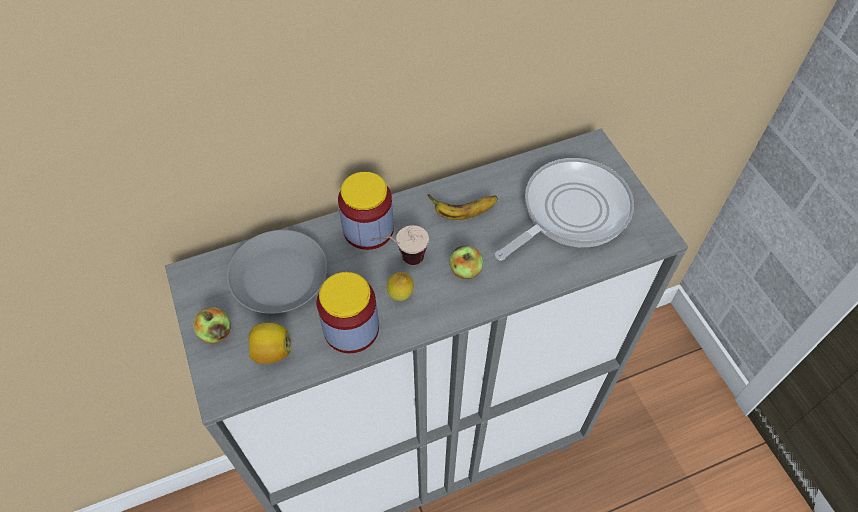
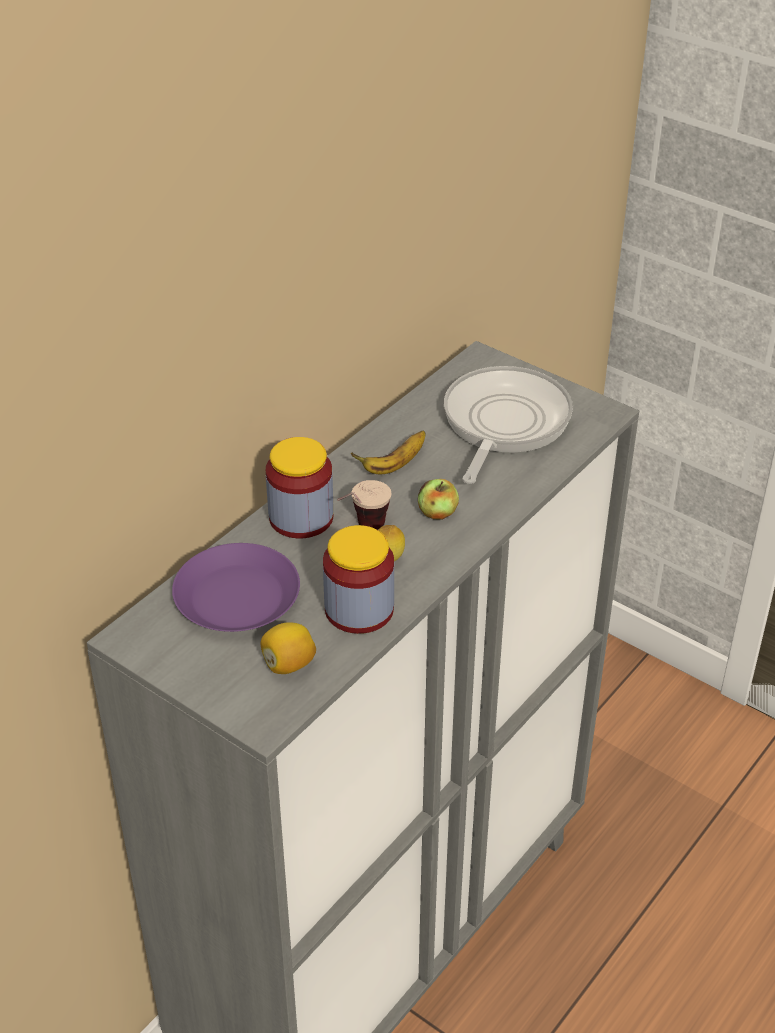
camera: 30 degrees left, 15 degrees down
apple [193,307,231,344] -> none
grey plate [227,230,327,314] -> purple plate [172,543,300,632]

